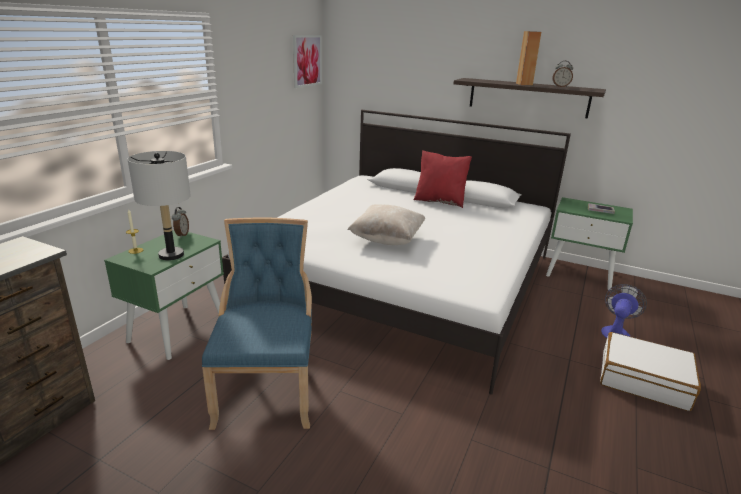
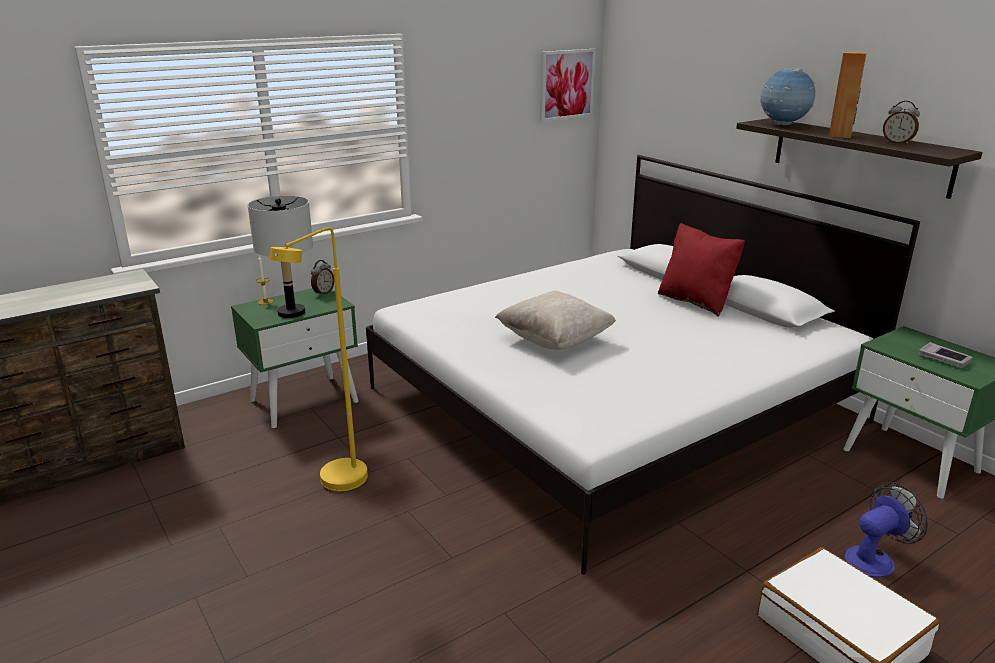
camera: 30 degrees right, 0 degrees up
blue chair [202,217,312,430] -> yellow floor lamp [270,227,368,491]
none -> globe [760,67,816,126]

